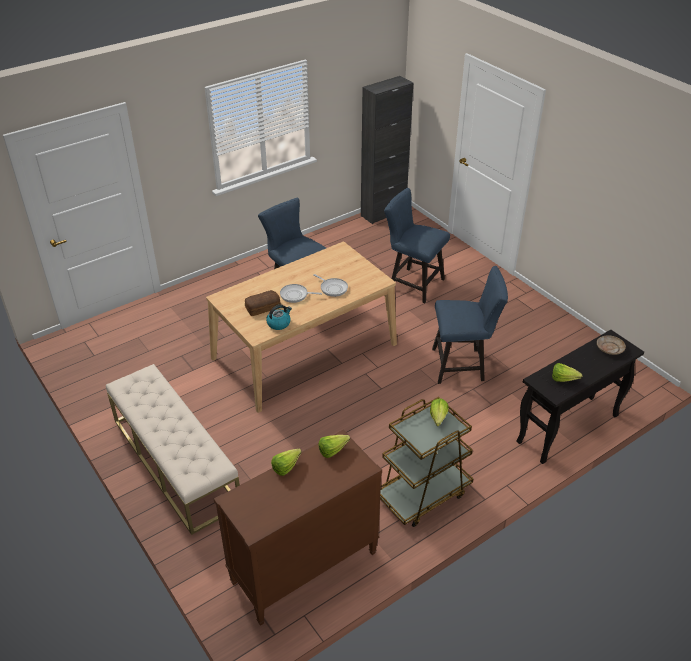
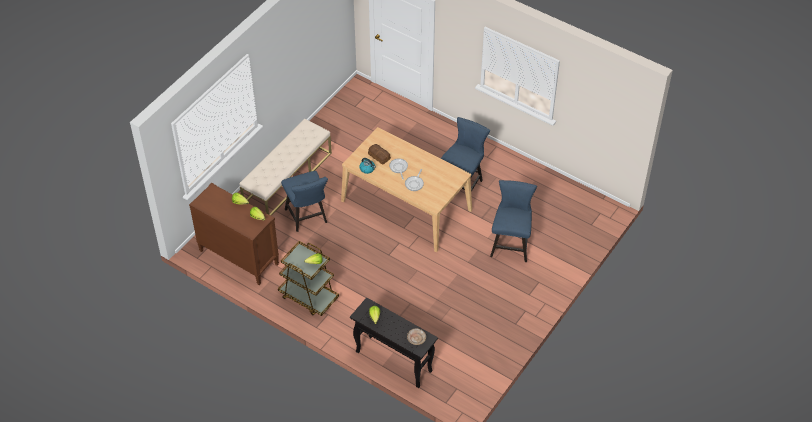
camera: 70 degrees right, 10 degrees up
black cabinet [361,76,413,224] -> none
blue chair [432,266,508,384] -> blue chair moved to [281,171,328,232]

